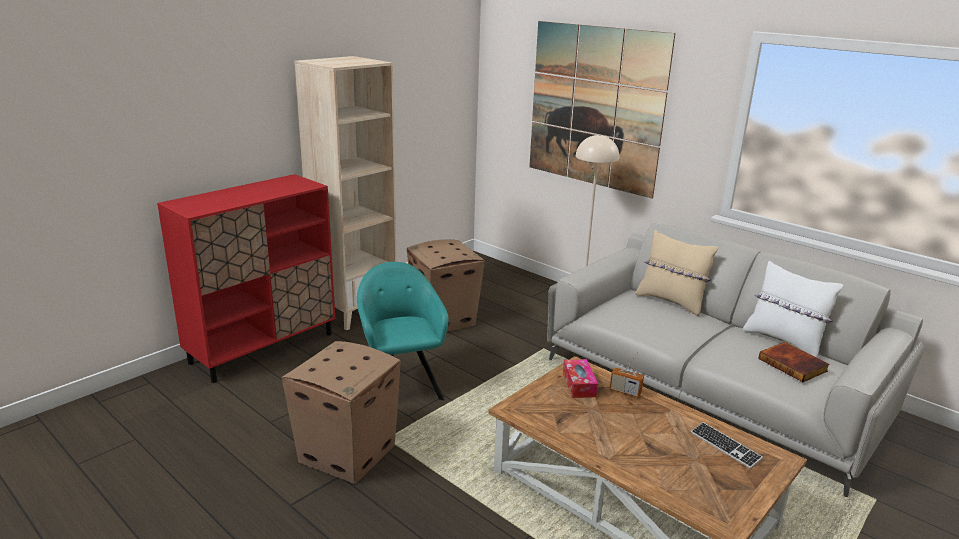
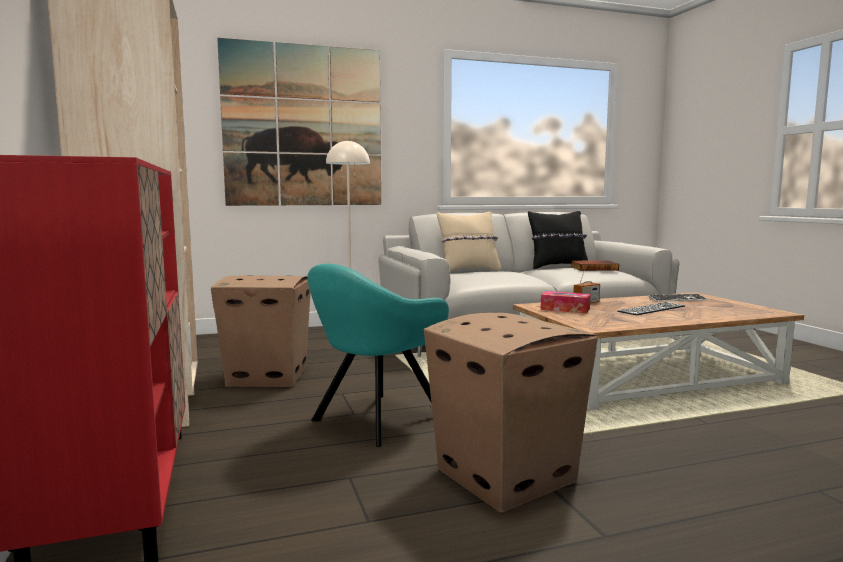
camera: 60 degrees left, 15 degrees down
turquoise armchair [357,262,449,400] -> turquoise armchair turned 60 degrees counterclockwise [307,264,449,447]
white pillow [742,261,843,357] -> black pillow [528,211,588,269]
none -> keyboard [617,302,685,315]

